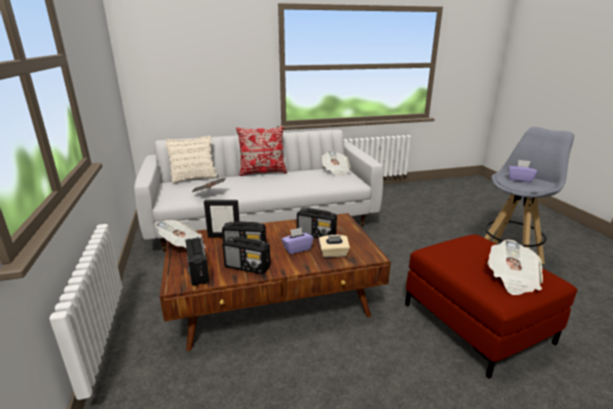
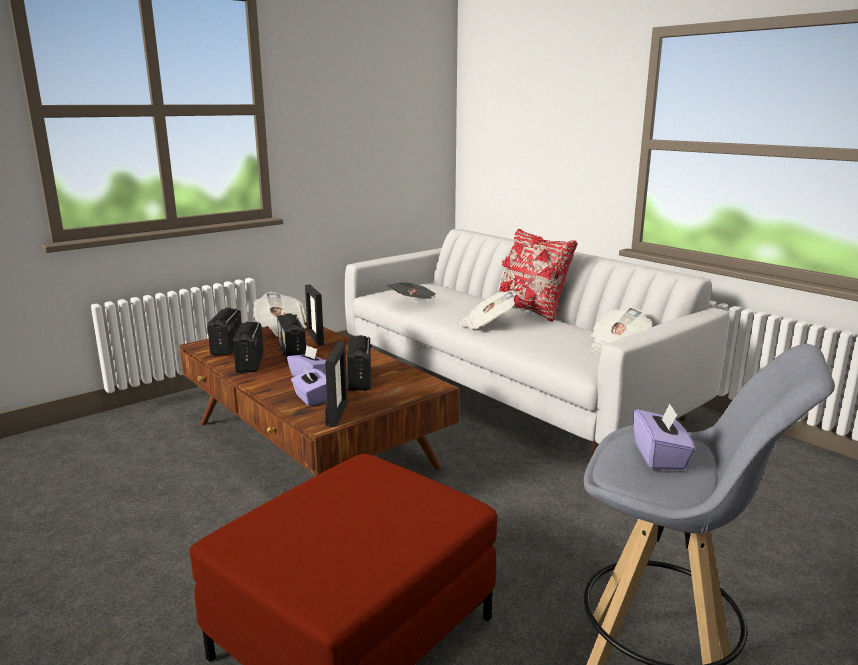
camera: 65 degrees right, 5 degrees down
beige pillow [165,136,217,183] -> none
radio [185,237,210,286] -> radio turned 45 degrees counterclockwise [207,308,242,356]
beige tissue box [319,235,350,258] -> purple tissue box [291,368,327,406]
newspaper [487,240,543,295] -> newspaper moved to [458,291,516,329]
none -> picture frame [325,342,348,427]

